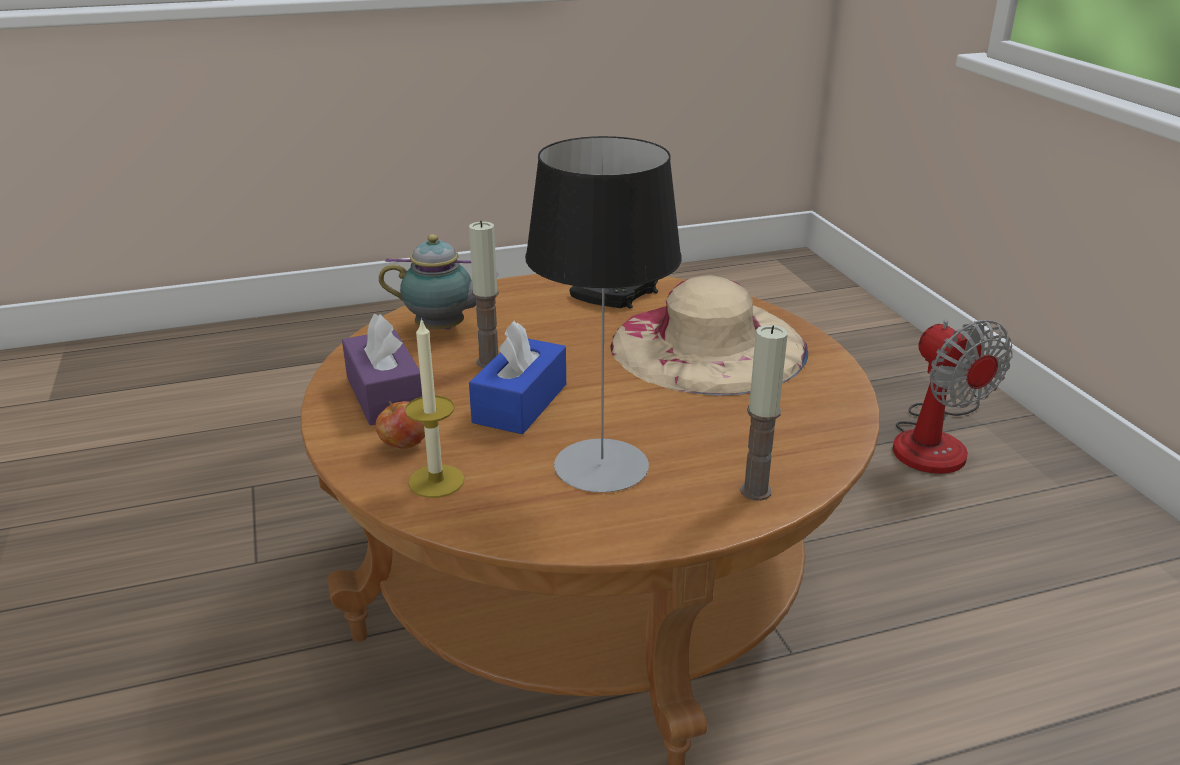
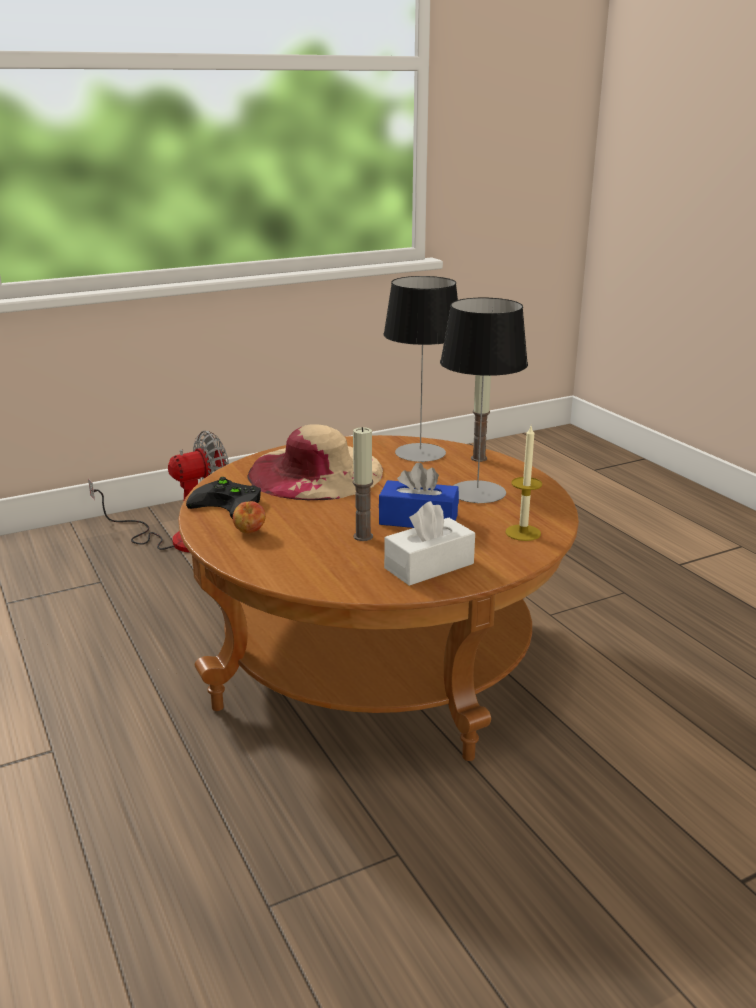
camera: 100 degrees left, 5 degrees down
purple tissue box [342,314,422,426] -> white tissue box [384,501,475,586]
apple [376,401,425,449] -> apple moved to [233,501,266,534]
teapot [379,234,499,330] -> none
none -> table lamp [383,276,458,462]

